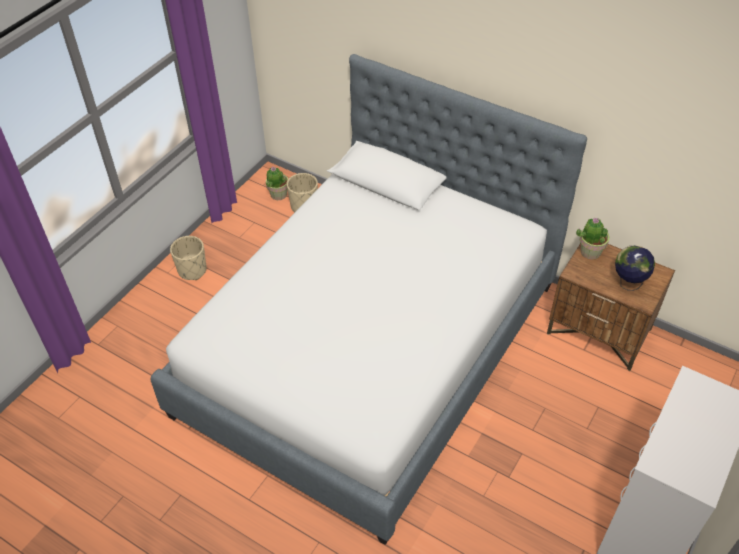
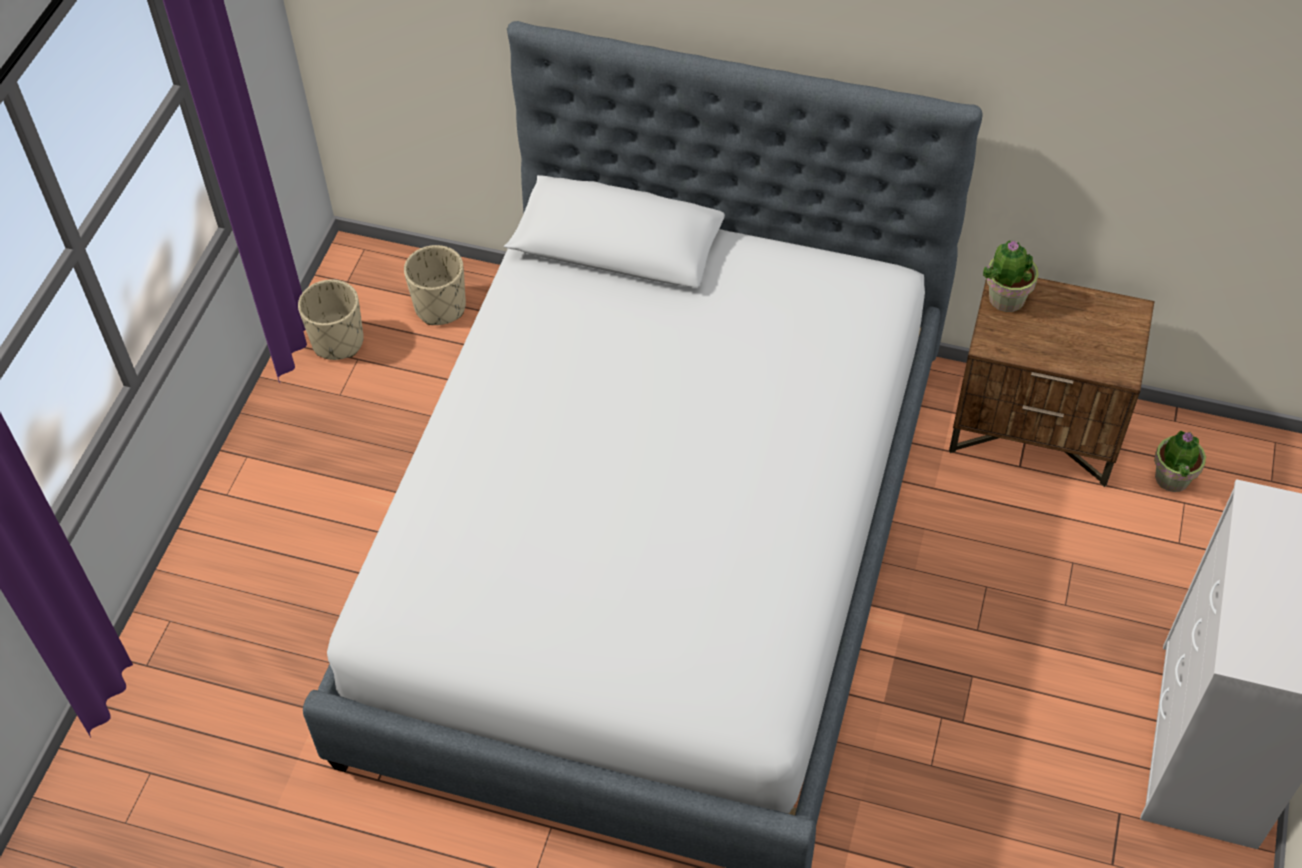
camera: 15 degrees left, 5 degrees up
beige planter [170,236,207,280] -> beige planter moved to [298,279,364,360]
potted plant [266,167,288,200] -> potted plant moved to [1154,431,1206,492]
globe [615,245,655,291] -> none

